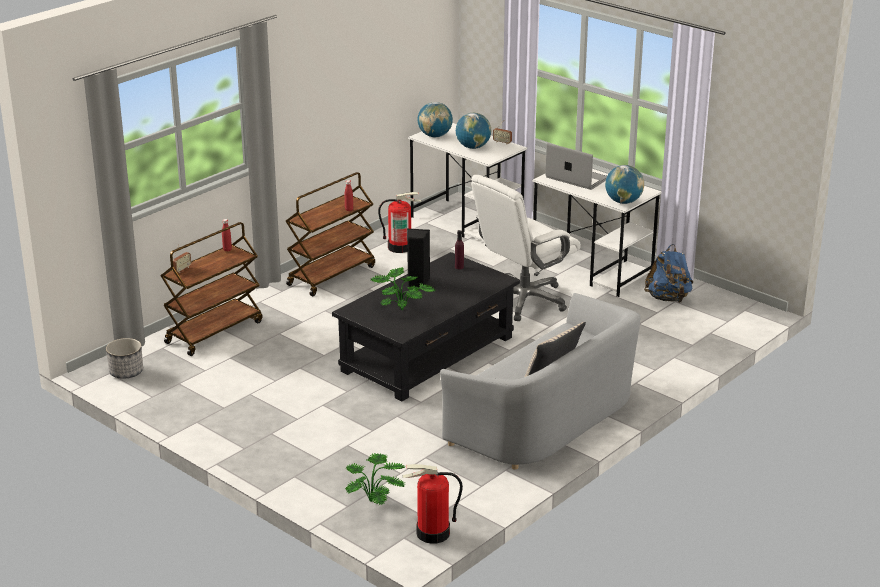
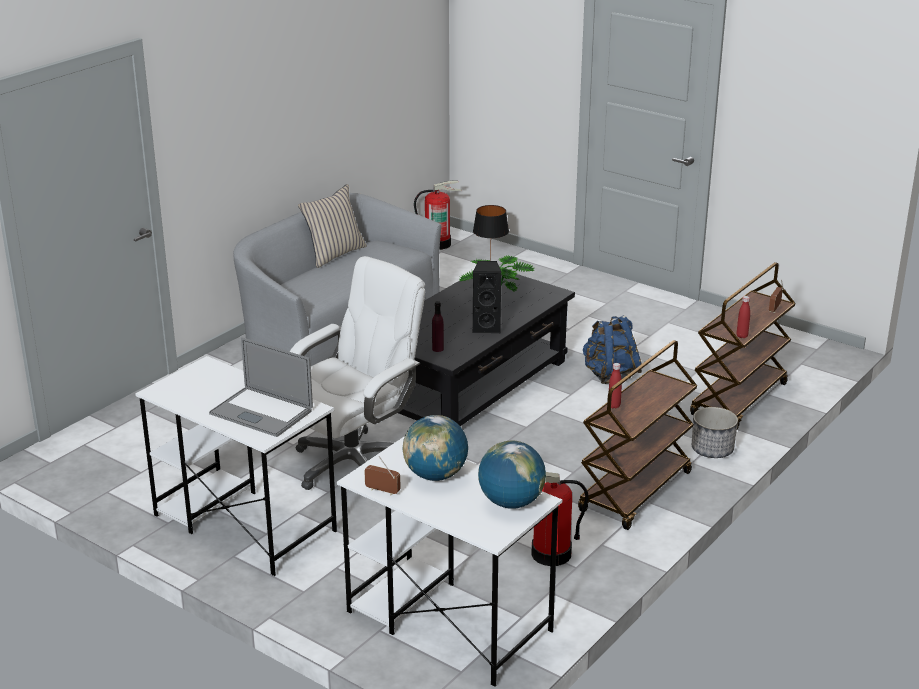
camera: 175 degrees right, 0 degrees up
planter [106,338,143,379] -> planter moved to [692,407,738,458]
potted plant [345,453,405,505] -> black table lamp [473,205,509,261]
globe [605,165,644,204] -> none
blue backpack [644,244,693,303] -> blue backpack moved to [583,315,642,384]

